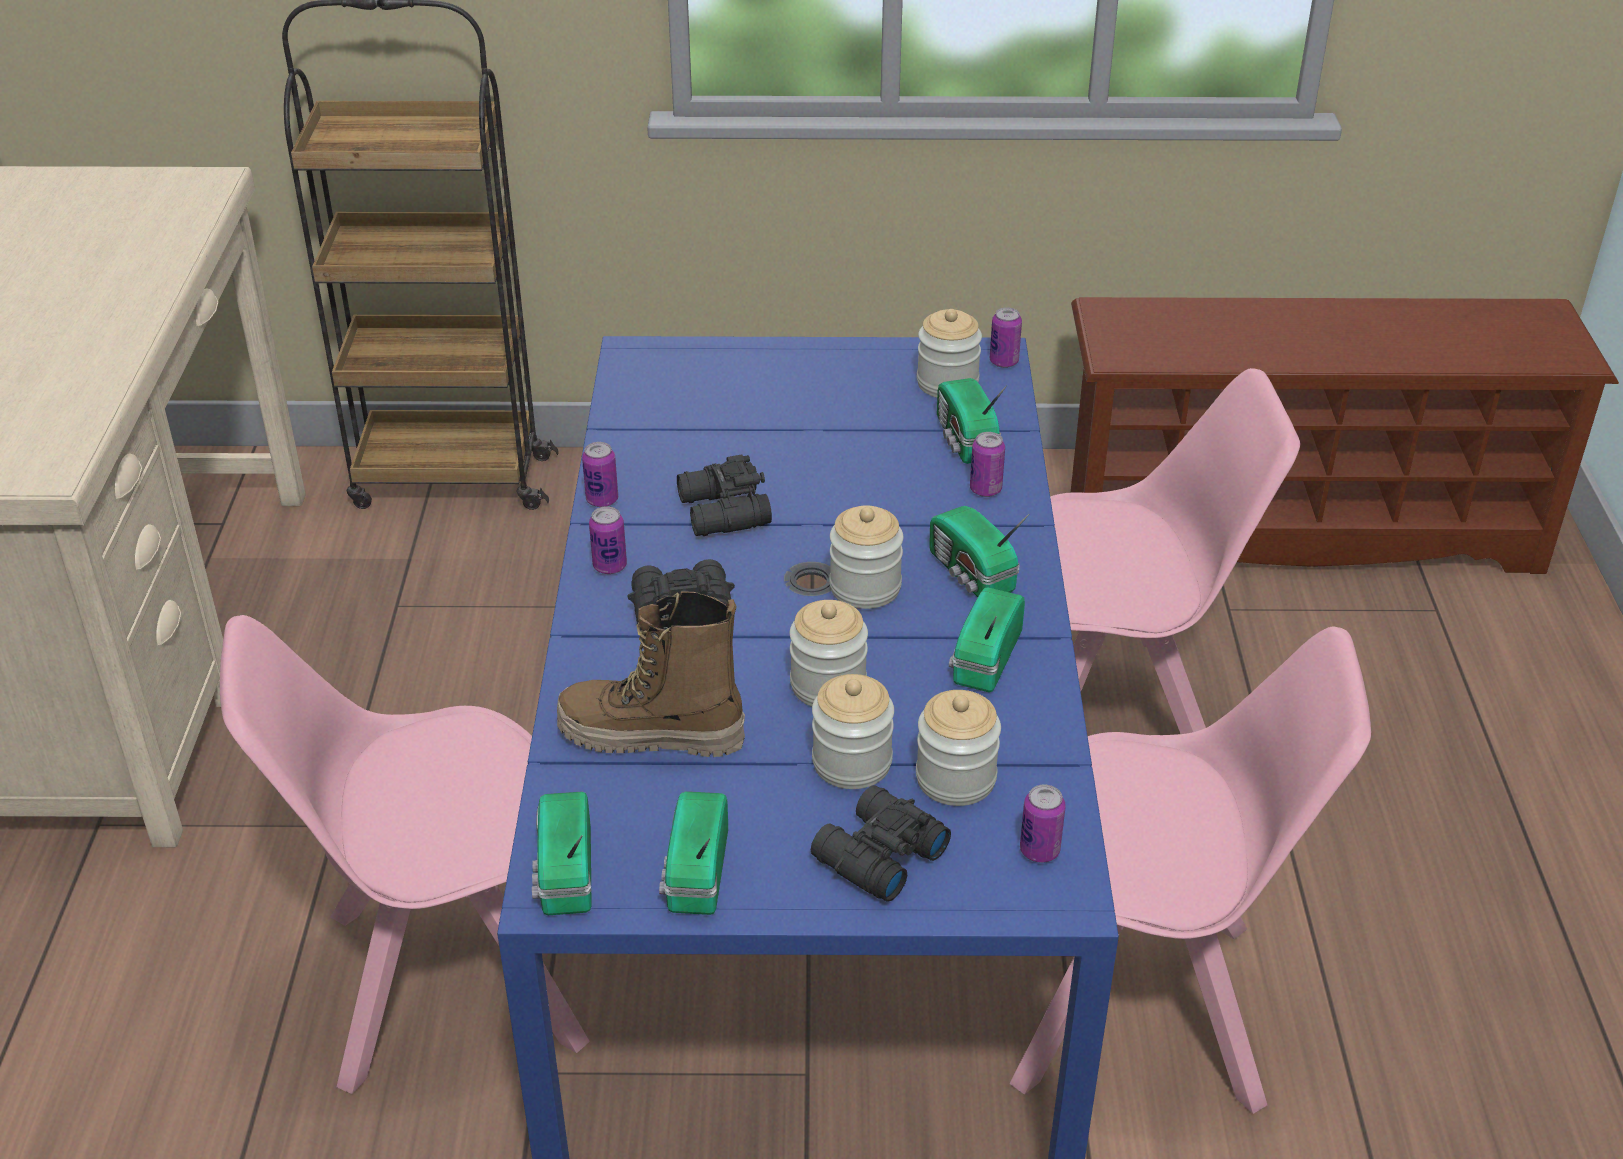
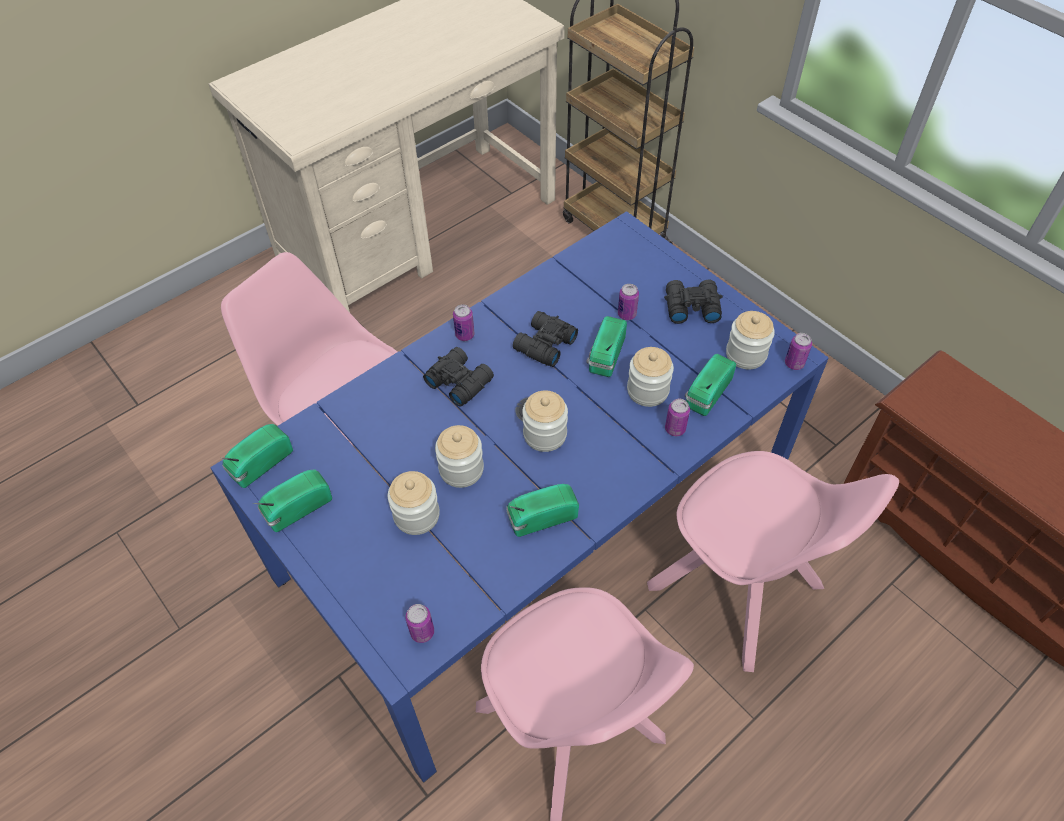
camera: 50 degrees right, 15 degrees up
boot [557,591,745,757] -> none
can [582,442,618,507] -> can moved to [618,284,639,320]
black binoculars [811,785,951,902] -> black binoculars moved to [664,280,723,324]
jar [916,690,1001,806] -> jar moved to [627,347,674,407]
radio [929,506,1029,597] -> radio moved to [586,316,627,377]

